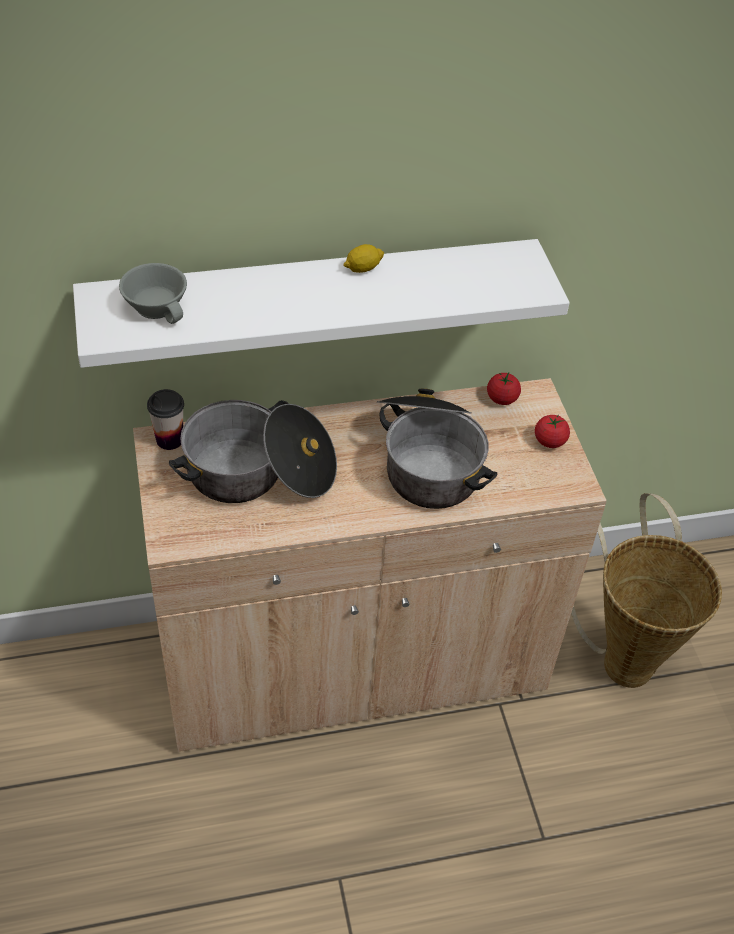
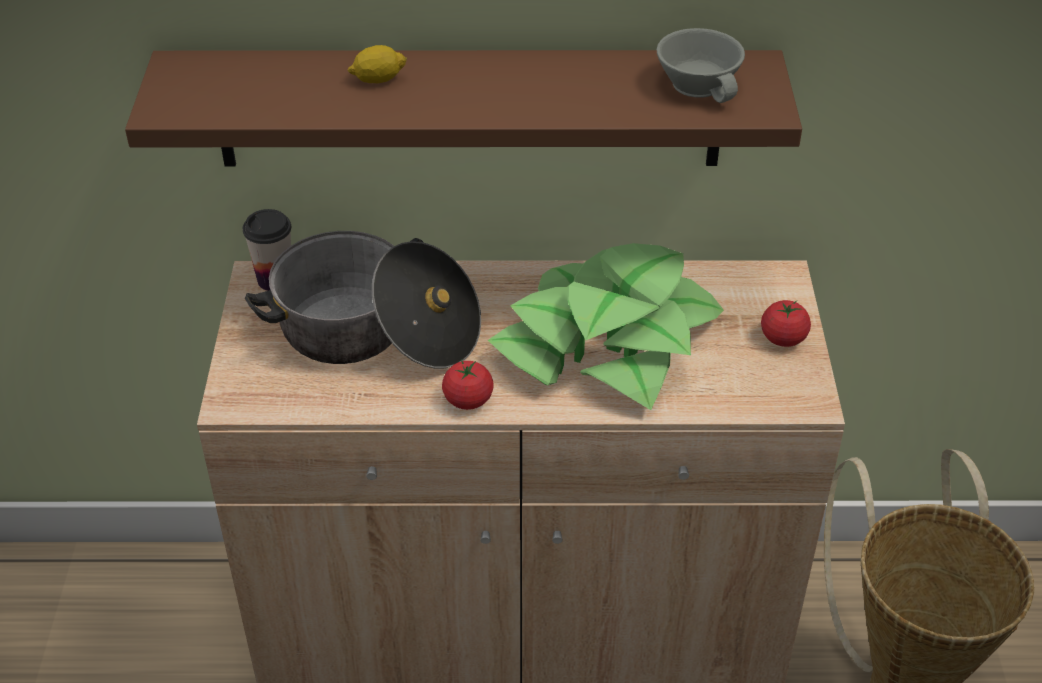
camera: 15 degrees right, 5 degrees down
white shelf [73,239,570,368] -> brown shelf [125,50,802,166]
grey cup [119,263,187,324] -> grey cup moved to [657,28,745,103]
lemon [343,244,384,273] -> lemon moved to [347,45,407,83]
cooking pot [377,388,497,509] -> potted plant [488,243,724,410]
tomato [487,373,521,405] -> tomato moved to [442,360,494,410]

